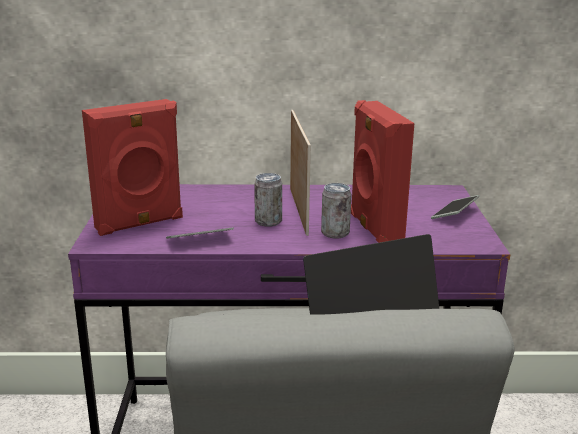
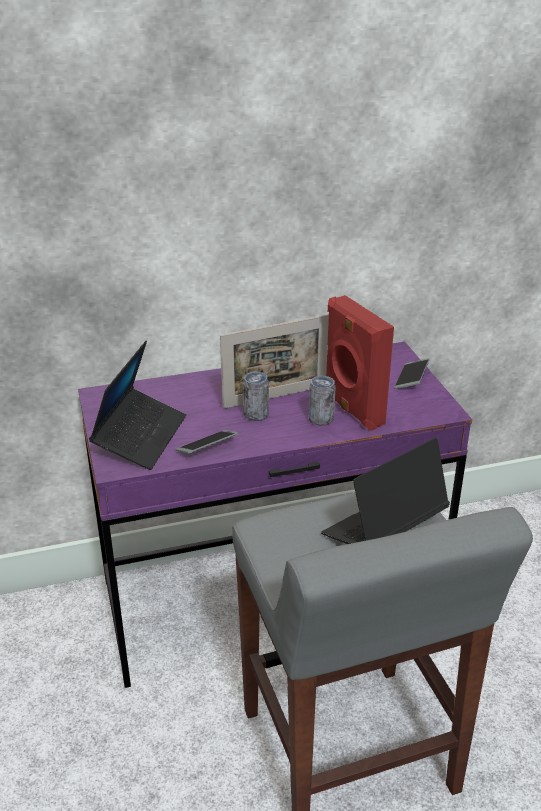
camera: 15 degrees left, 10 degrees up
red speaker [82,99,183,236] -> laptop [89,341,186,470]
picture frame [290,110,311,236] -> picture frame turned 90 degrees clockwise [220,314,329,409]

